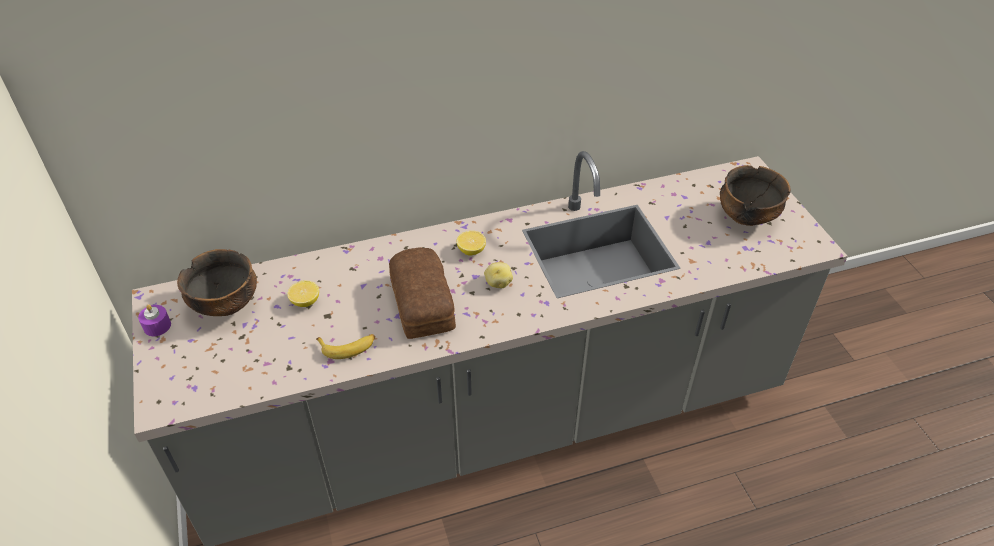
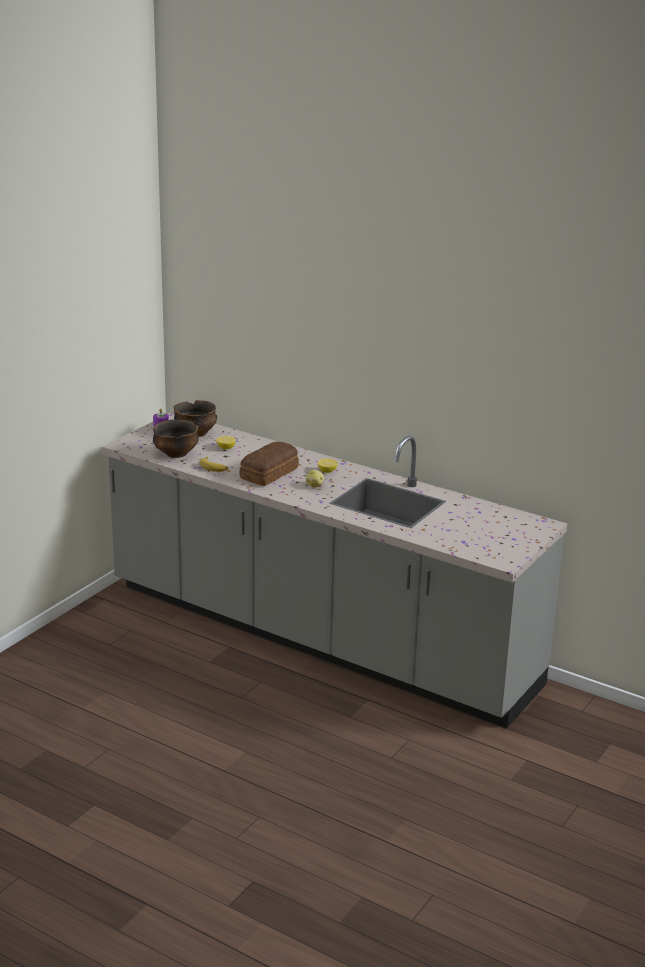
camera: 50 degrees right, 20 degrees down
bowl [720,165,791,226] -> bowl moved to [153,420,199,458]

